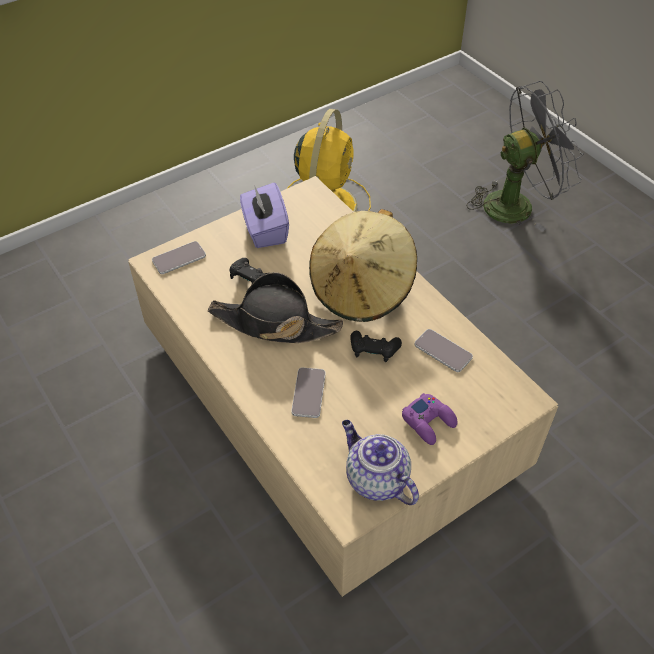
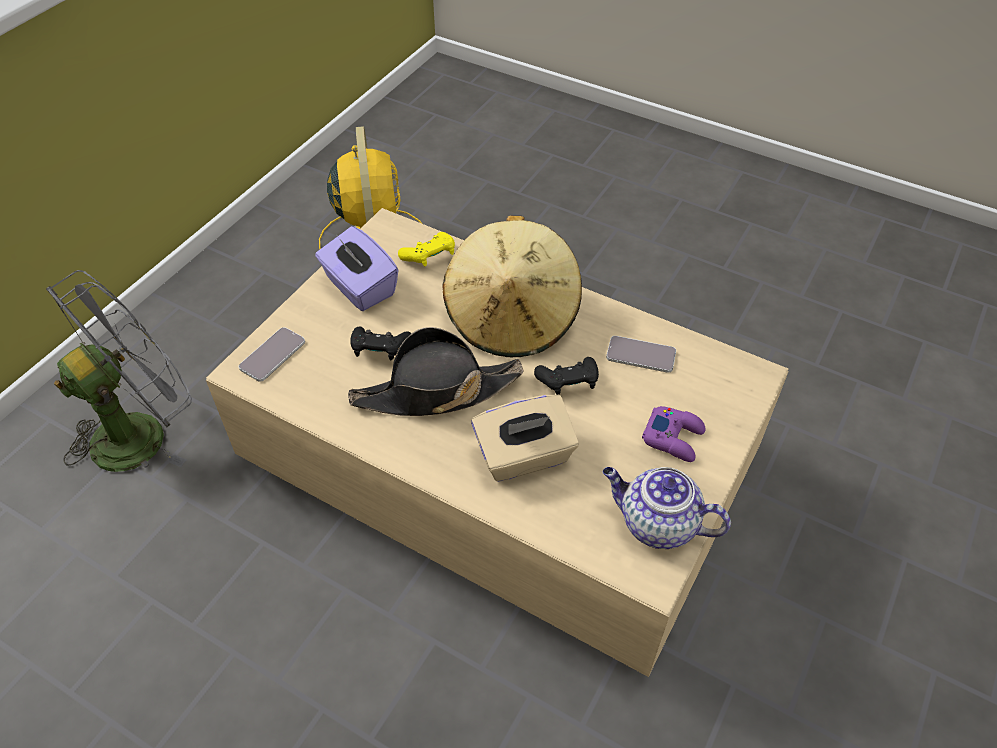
camera: 25 degrees left, 0 degrees up
phone [291,367,326,418] -> beige tissue box [471,395,579,482]
grey fan [466,81,584,232] -> grey fan moved to [46,270,192,472]
none -> yellow game controller [398,232,455,266]

